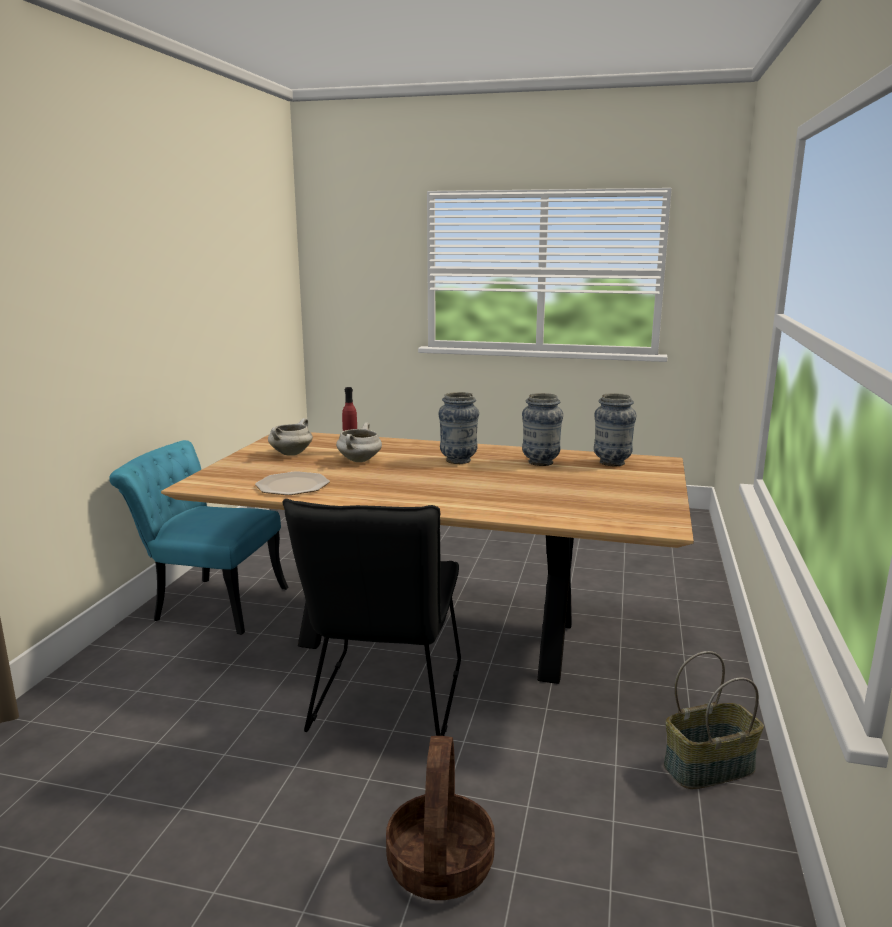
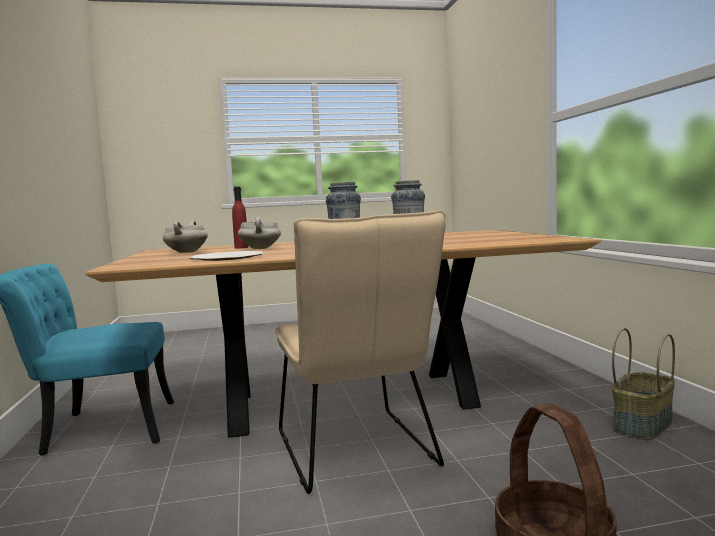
camera: 25 degrees left, 10 degrees down
black chair [282,499,461,736] -> beige chair [275,210,446,494]
vase [594,393,636,466] -> none

